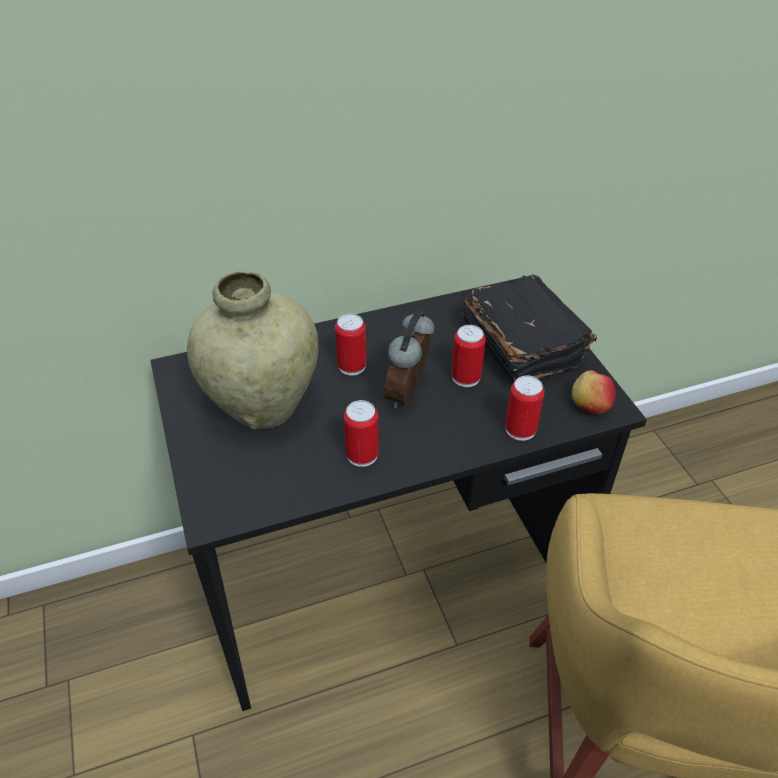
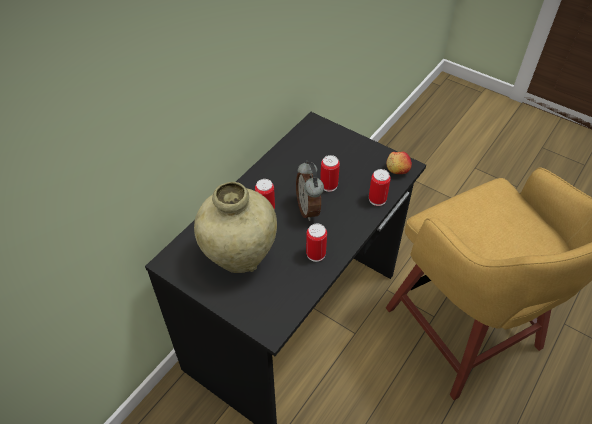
camera: 35 degrees left, 5 degrees up
black book [462,275,597,382] -> none

